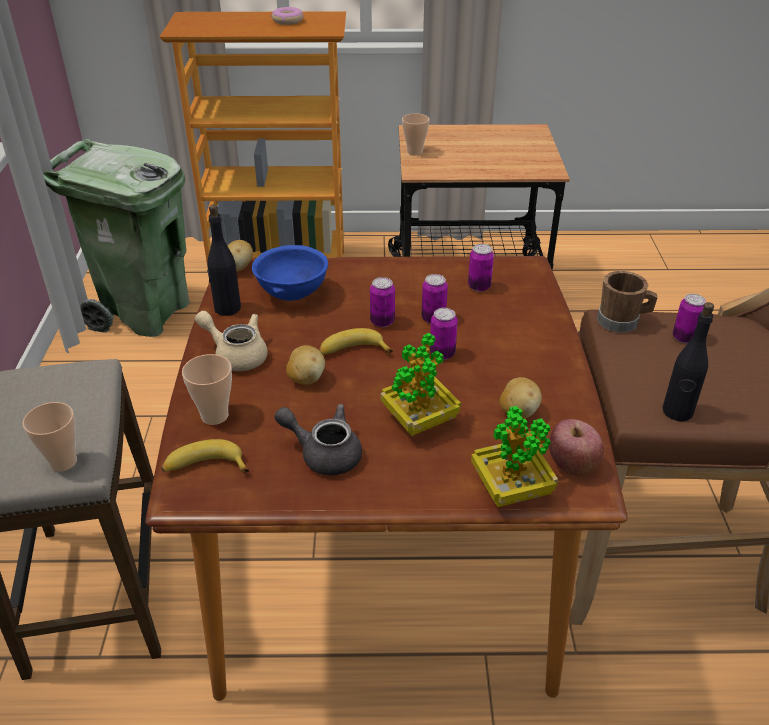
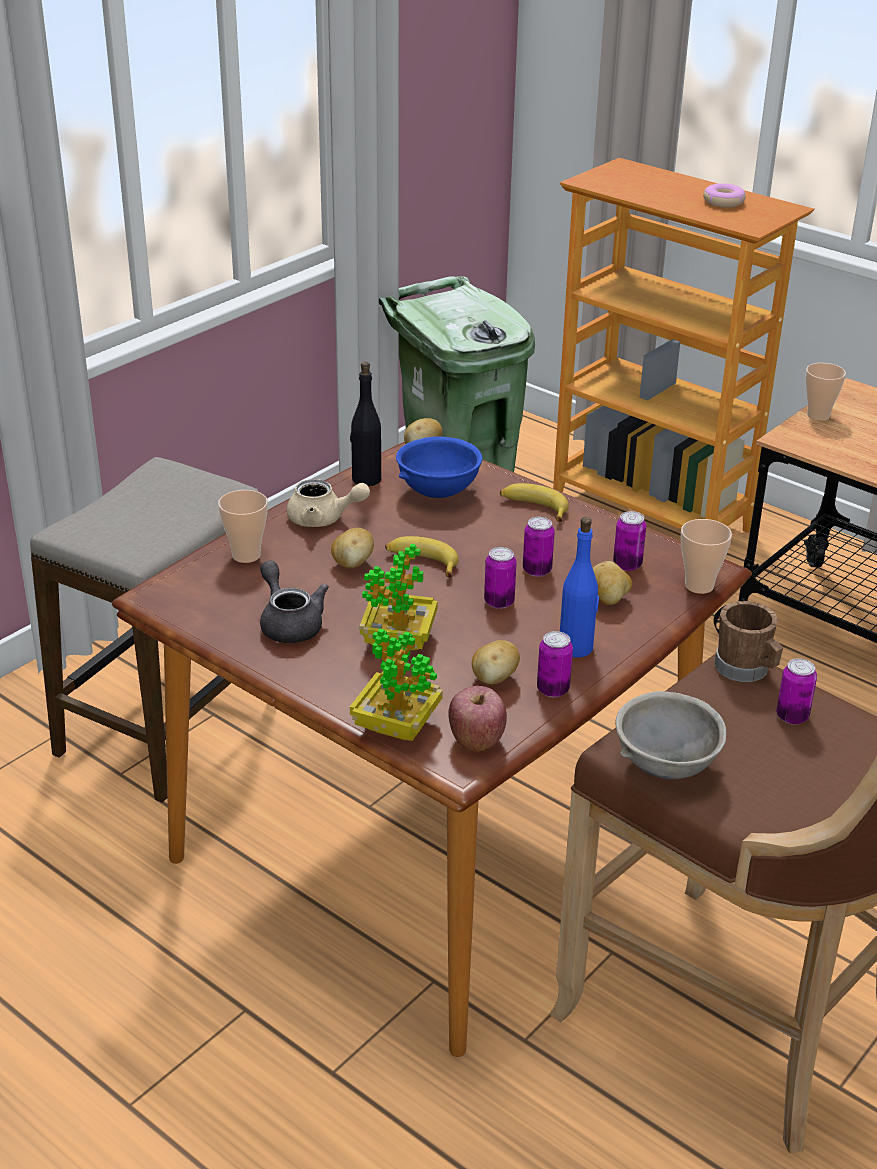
camera: 40 degrees right, 5 degrees down
cup [23,402,77,472] -> cup moved to [681,519,732,594]
banana [161,439,249,473] -> banana moved to [500,483,569,522]
beige teapot [195,311,268,371] -> beige teapot turned 120 degrees clockwise [287,479,370,527]
can [370,277,395,327] -> can moved to [537,631,573,697]
black bottle [663,302,714,422] -> grey bowl [615,691,726,779]
none -> blue bottle [560,517,599,658]
none -> potato [593,561,632,605]

